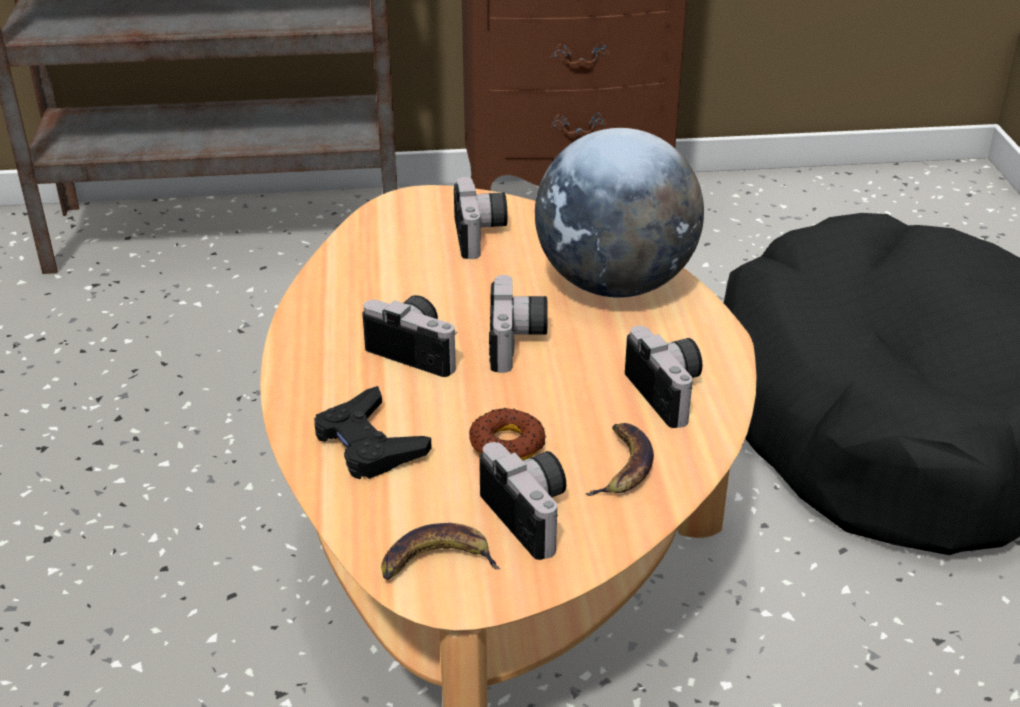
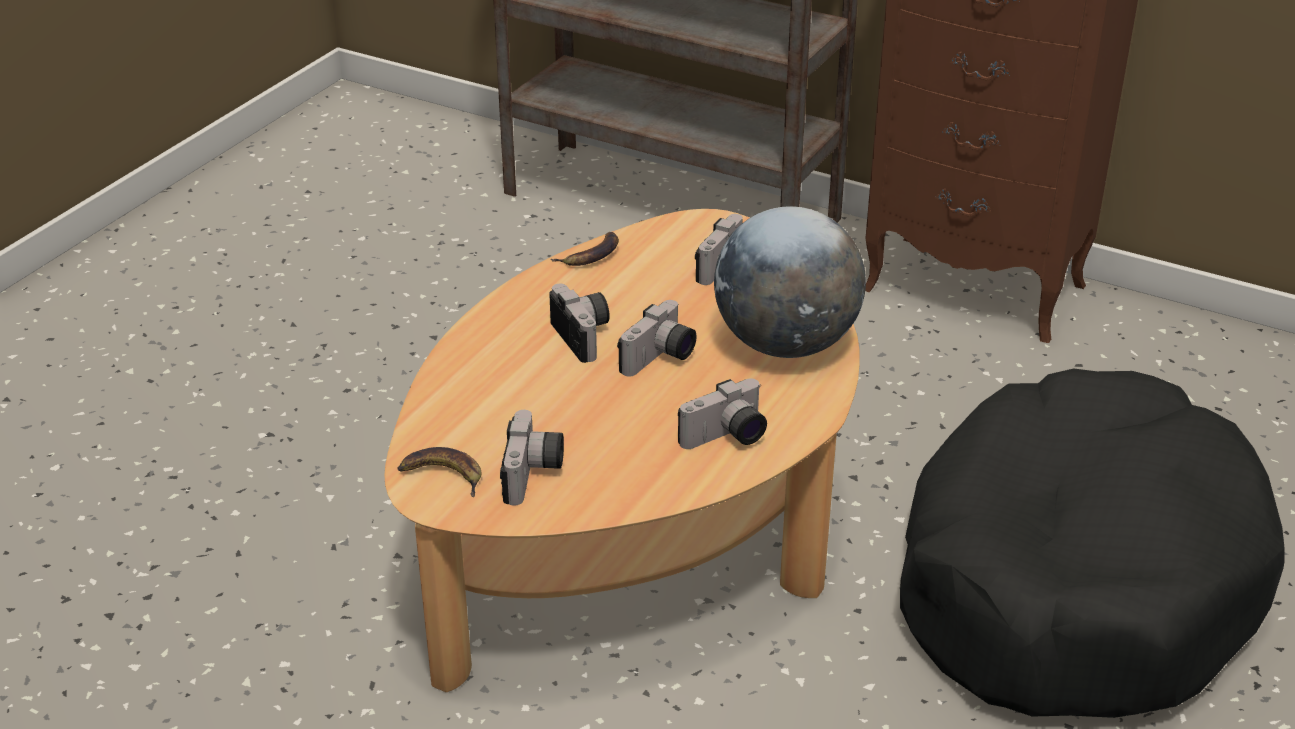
camera: 35 degrees right, 0 degrees up
black game controller [314,386,432,479] -> none
donut [469,408,546,461] -> none
banana [586,423,654,496] -> banana moved to [551,232,619,266]
camera [625,326,702,428] -> camera turned 45 degrees clockwise [678,379,767,449]

